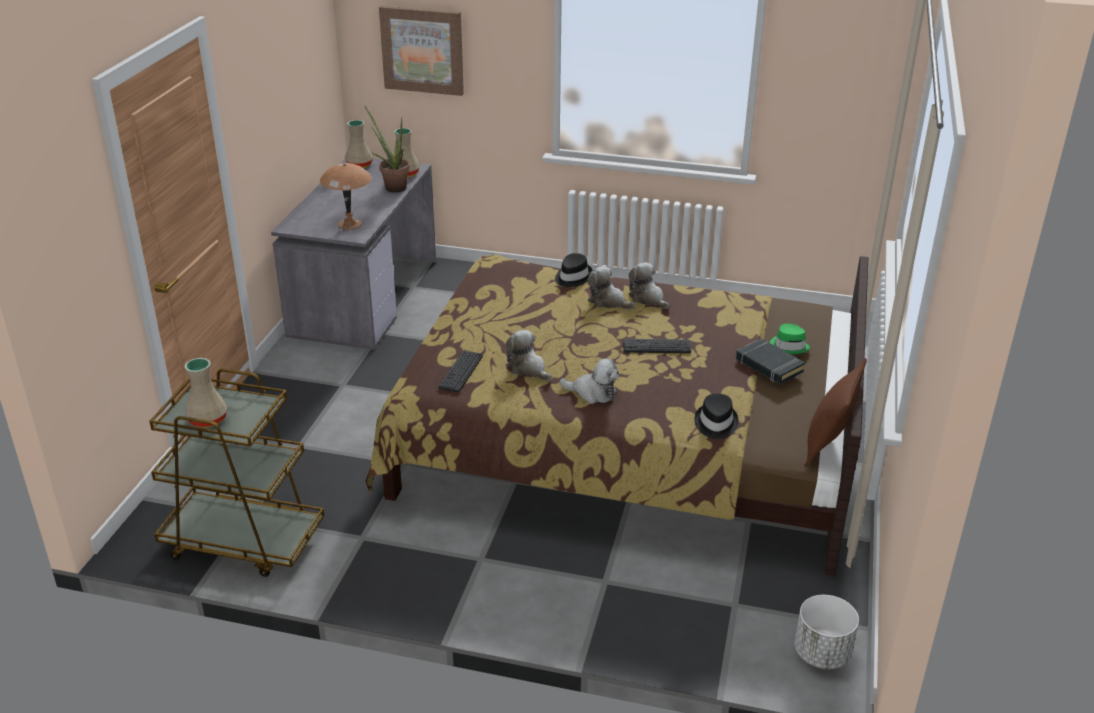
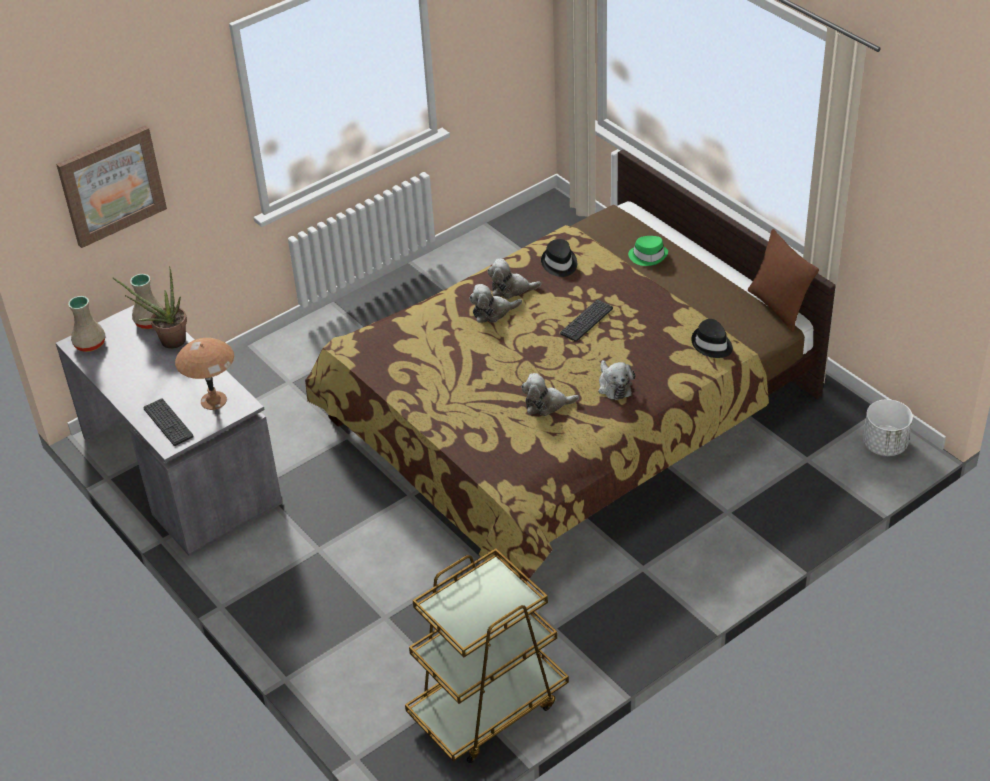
camera: 50 degrees left, 10 degrees up
beige vase [185,358,227,428] -> none
keyboard [438,350,483,393] -> keyboard moved to [143,398,193,446]
black hat [555,253,593,287] -> black hat moved to [541,239,577,277]
plush toy [560,358,619,404] -> plush toy turned 105 degrees clockwise [599,360,635,400]
black book [736,338,805,384] -> none

